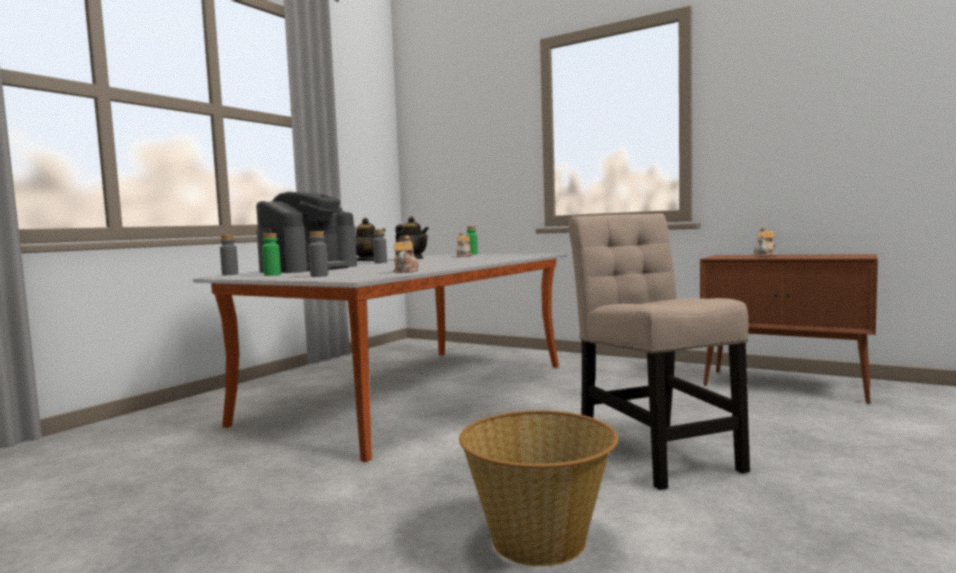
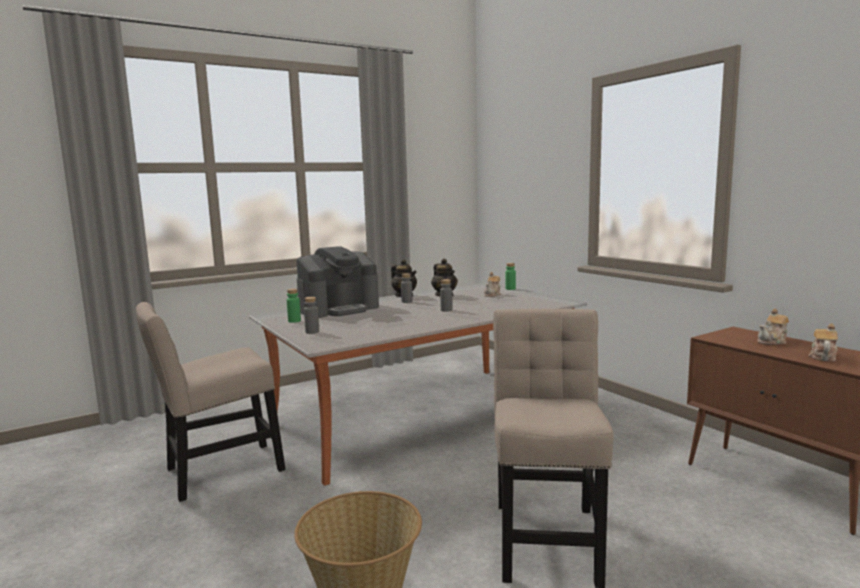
camera: 25 degrees right, 5 degrees up
grey bottle [220,235,238,275] -> grey bottle moved to [440,279,453,311]
teapot [393,235,419,273] -> teapot moved to [809,324,838,362]
none -> beige chair [136,302,286,502]

